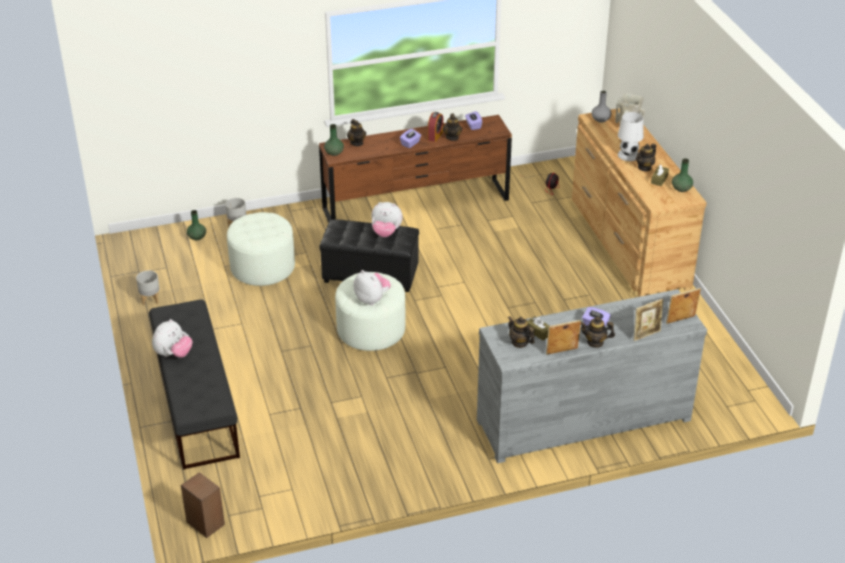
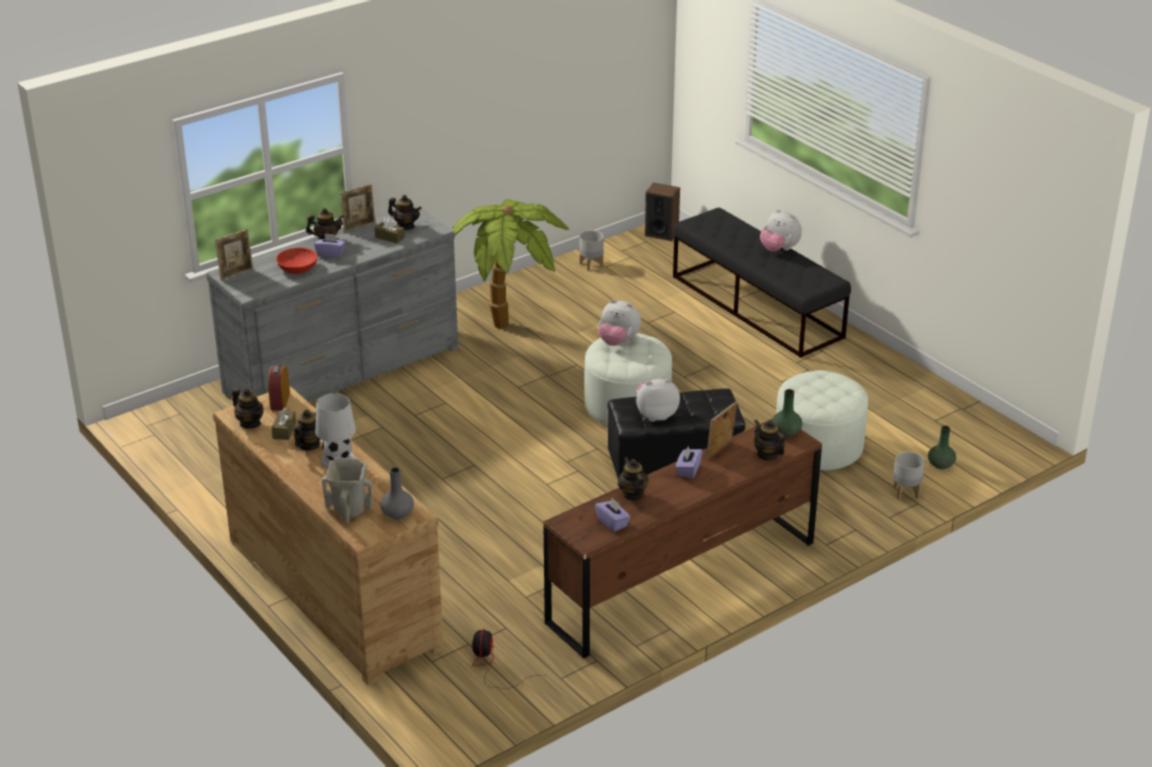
camera: 160 degrees right, 5 degrees down
grey planter [136,270,160,305] -> grey planter moved to [579,230,604,271]
plush toy [152,319,192,358] -> plush toy turned 60 degrees counterclockwise [760,209,802,252]
alarm clock [428,112,443,142] -> alarm clock moved to [268,364,290,411]
picture frame [634,299,664,341] -> picture frame moved to [706,401,737,459]
green vase [672,158,693,192] -> teapot [232,388,264,429]
none -> red bowl [276,248,318,274]
none -> potted plant [452,199,569,329]

